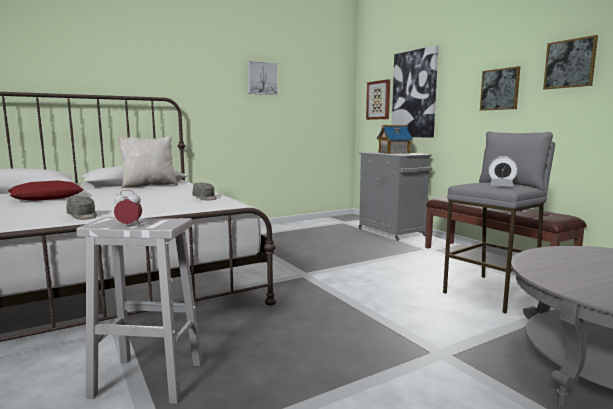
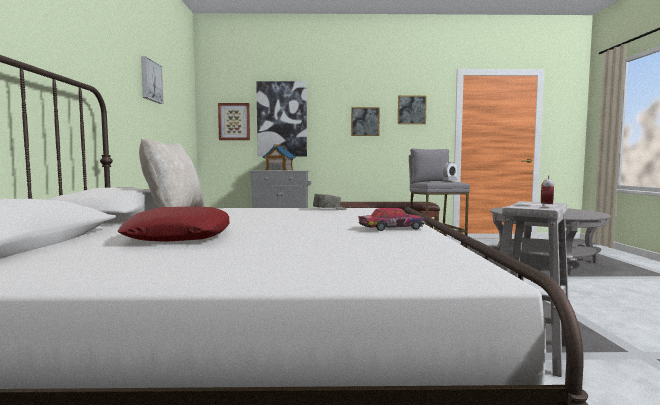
camera: 60 degrees left, 5 degrees down
grey cap [67,196,97,220] -> toy car [359,208,424,231]

